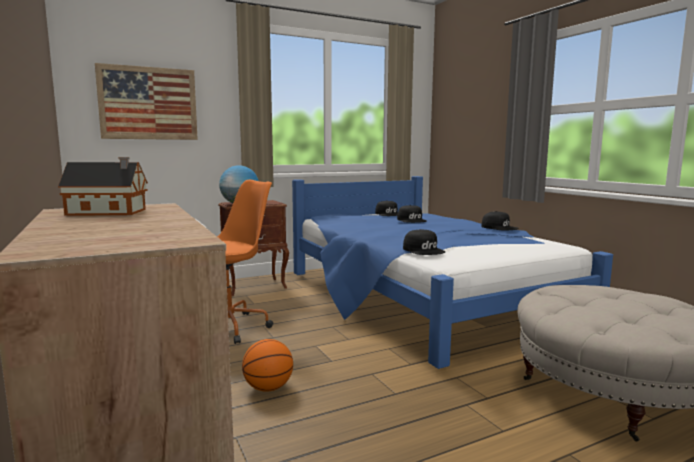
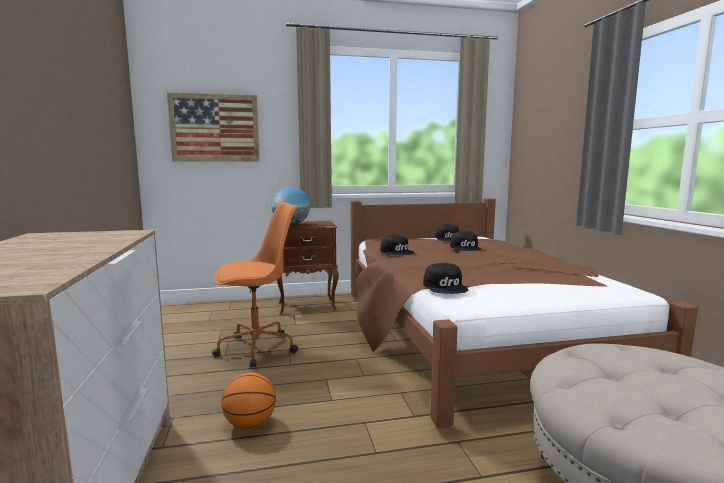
camera: 15 degrees right, 0 degrees up
toy house [58,157,148,216] -> none
blue bed [292,176,613,369] -> brown bed [350,198,698,428]
black cap [481,211,519,231] -> black cap moved to [380,235,415,255]

